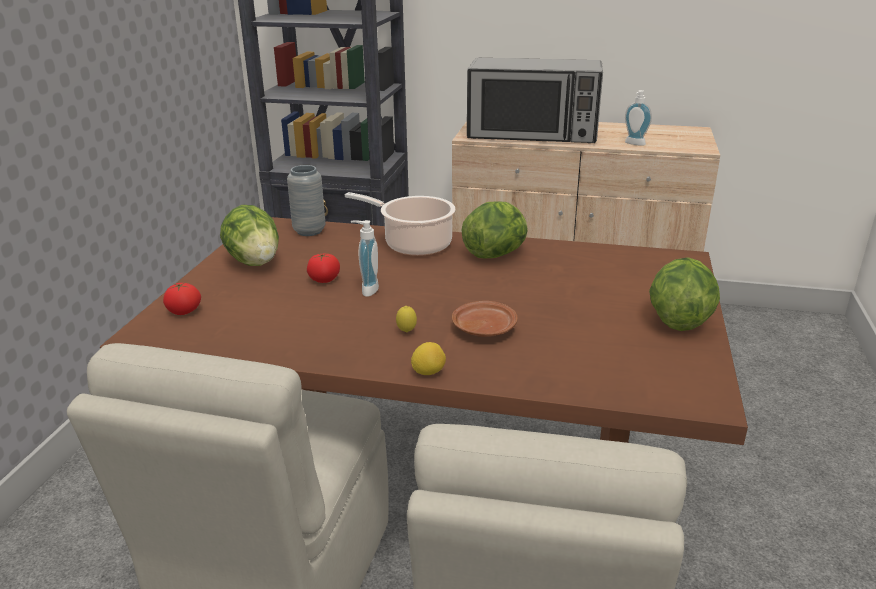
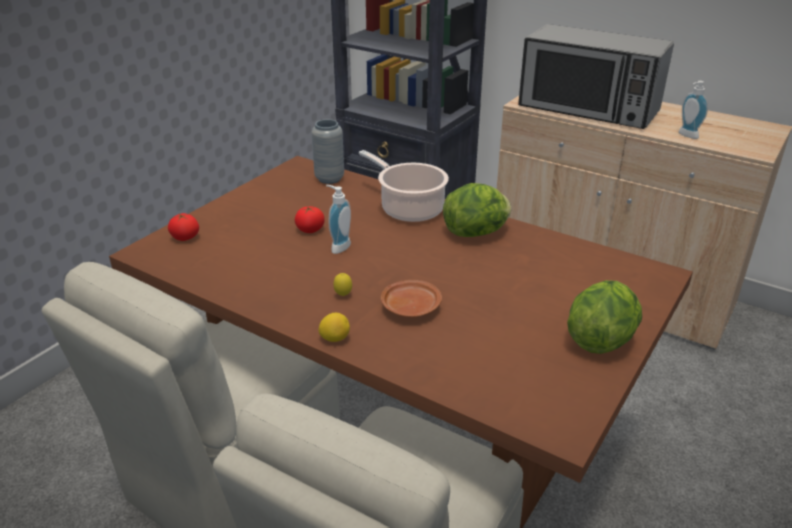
camera: 20 degrees right, 5 degrees up
lettuce [220,205,279,266] -> none

